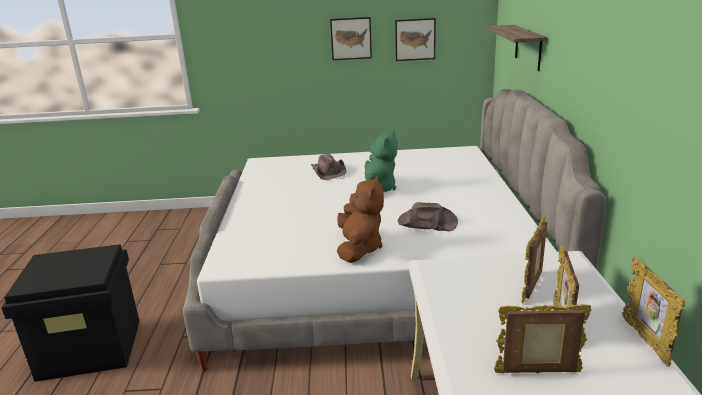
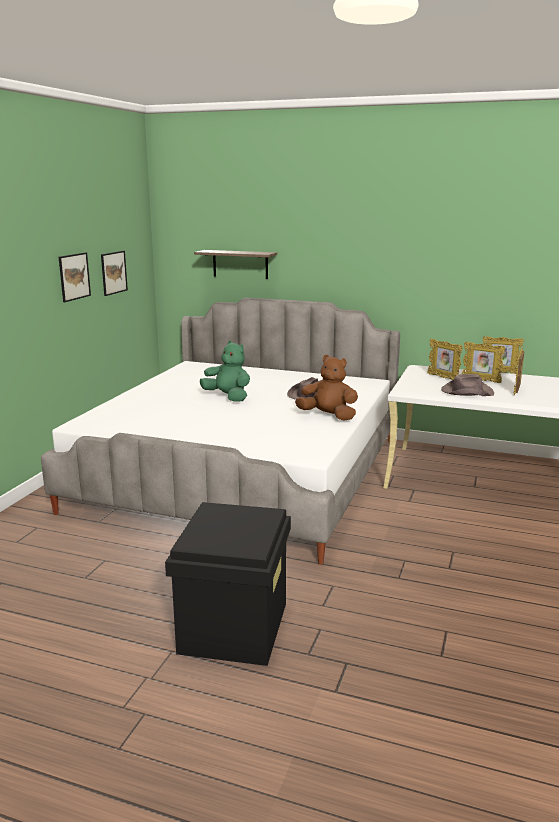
camera: 70 degrees left, 5 degrees down
brown hat [311,154,346,180] -> brown hat moved to [441,374,494,396]

